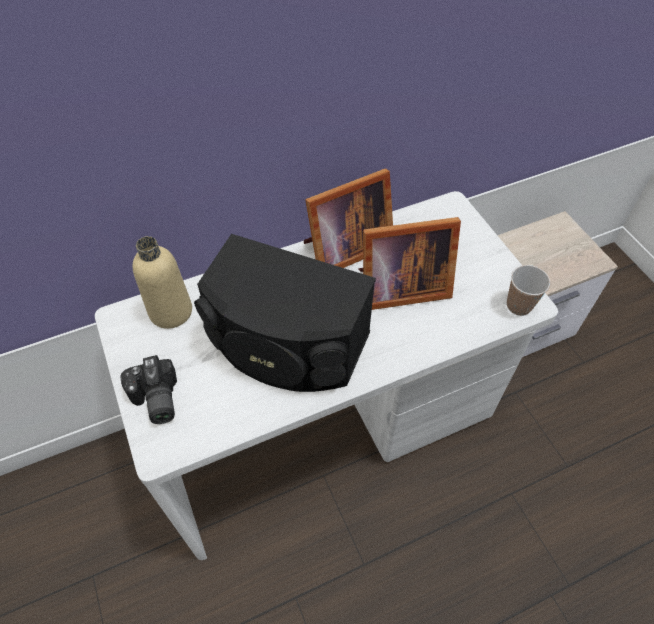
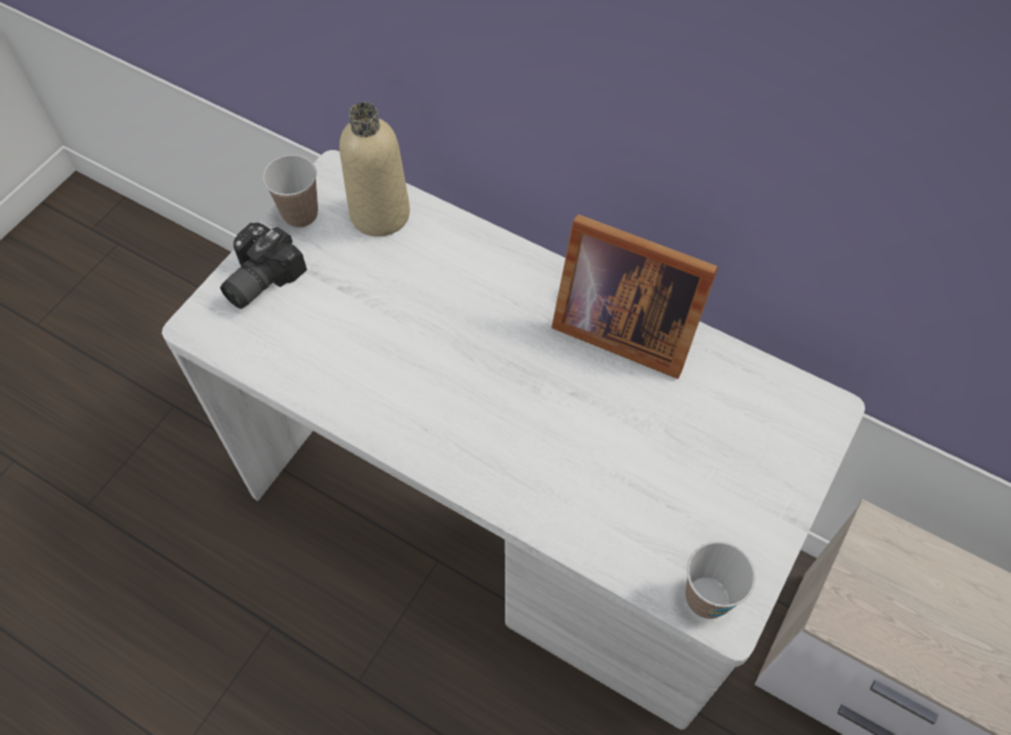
camera: 55 degrees right, 5 degrees up
black speaker [194,234,376,392] -> none
picture frame [358,217,461,310] -> none
none -> cup [263,155,318,228]

